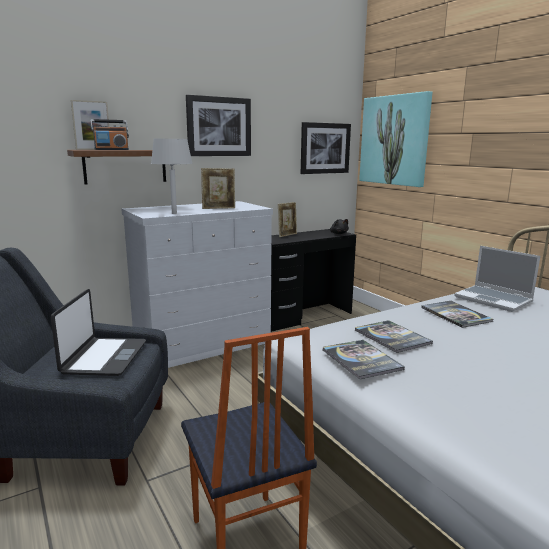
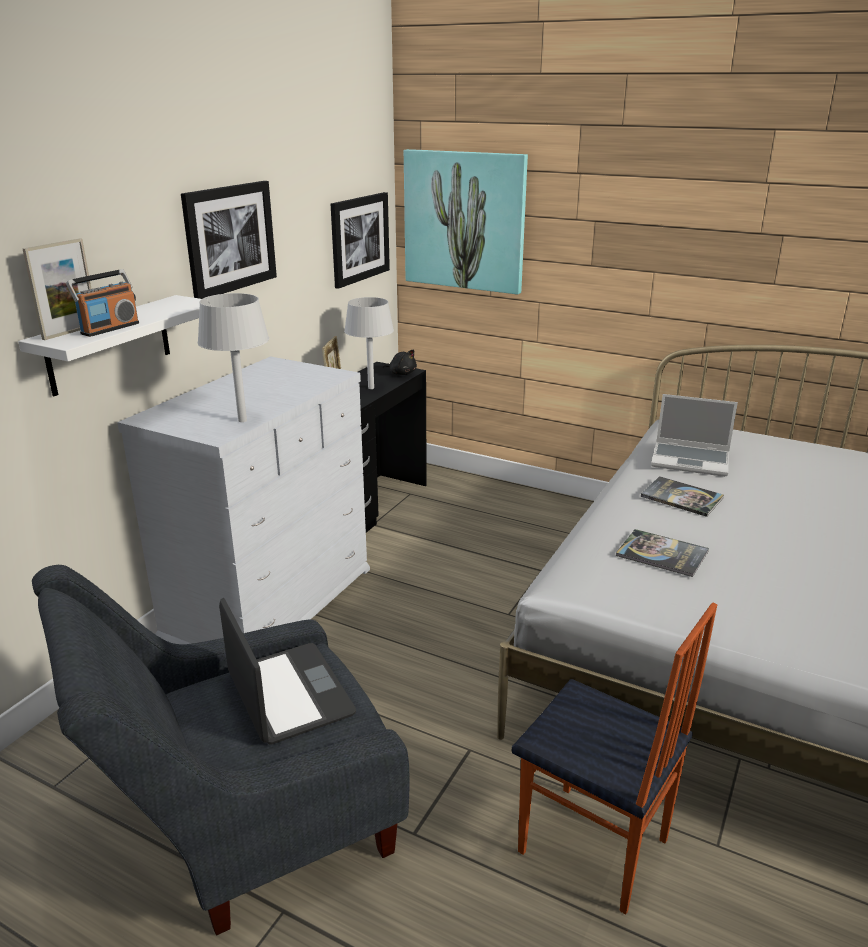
camera: 30 degrees left, 10 degrees up
brown shelf [67,150,166,185] -> white shelf [18,295,201,396]
picture frame [201,168,235,209] -> none
book [323,340,405,380] -> none
none -> grey table lamp [344,297,394,389]

